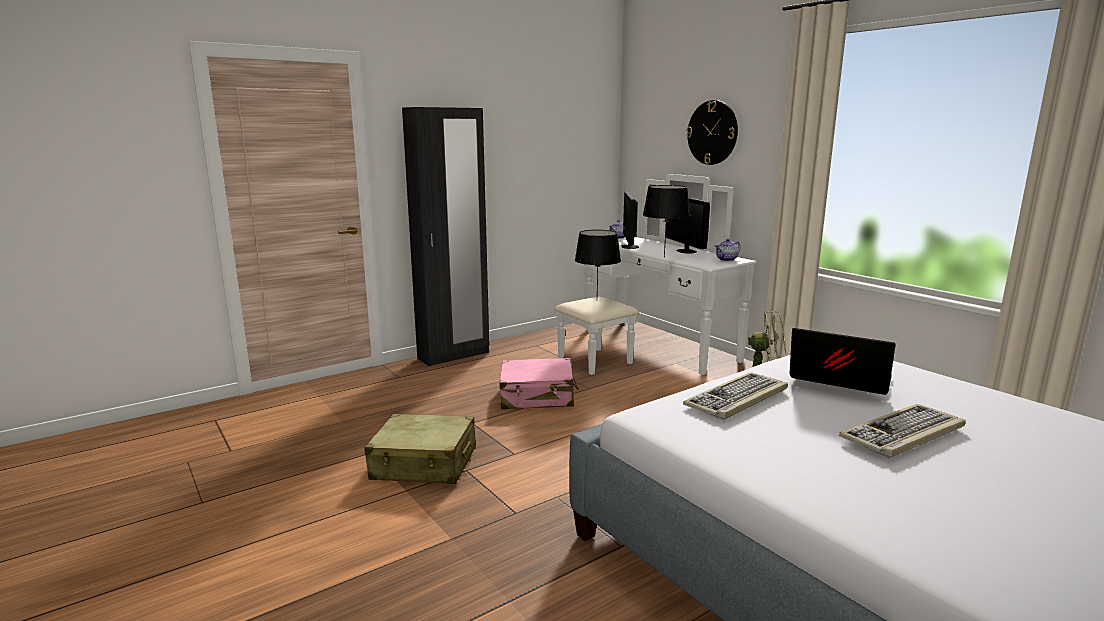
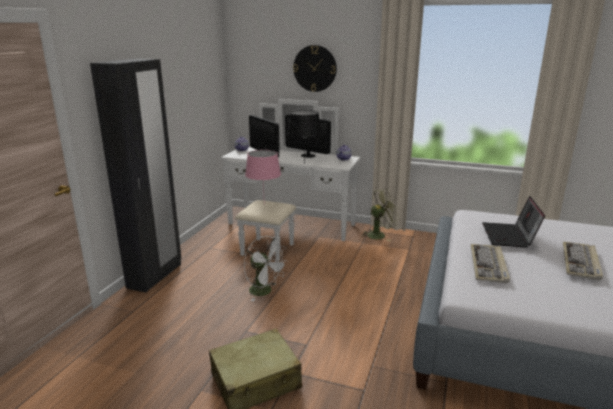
camera: 35 degrees left, 5 degrees up
pink suitcase [499,358,579,409] -> white fan [244,236,288,301]
black table lamp [575,230,621,292] -> pink table lamp [245,150,281,205]
laptop [790,328,896,395] -> laptop turned 75 degrees counterclockwise [482,196,545,248]

